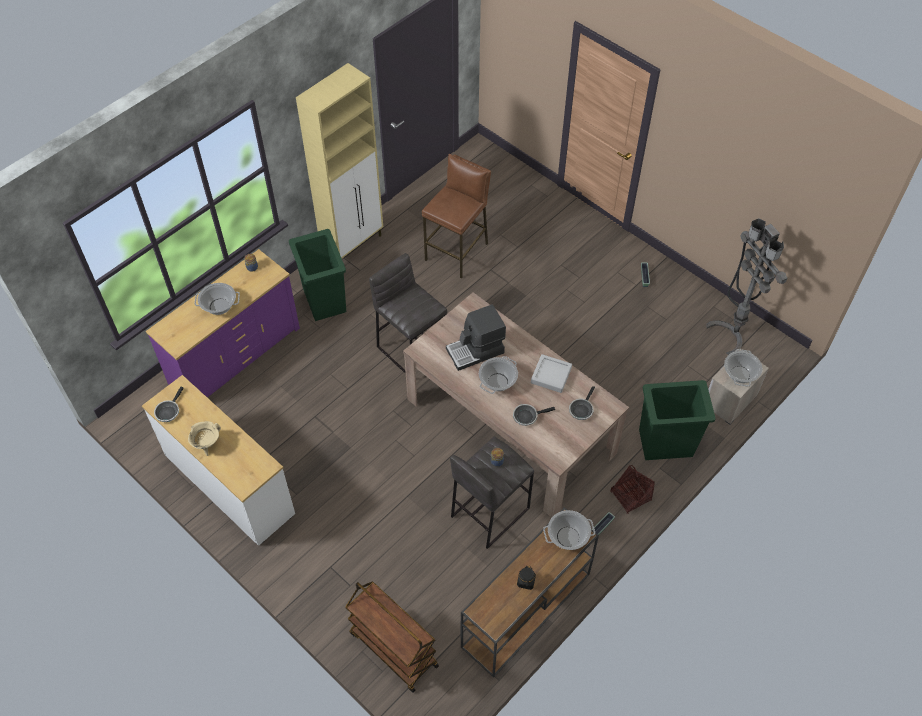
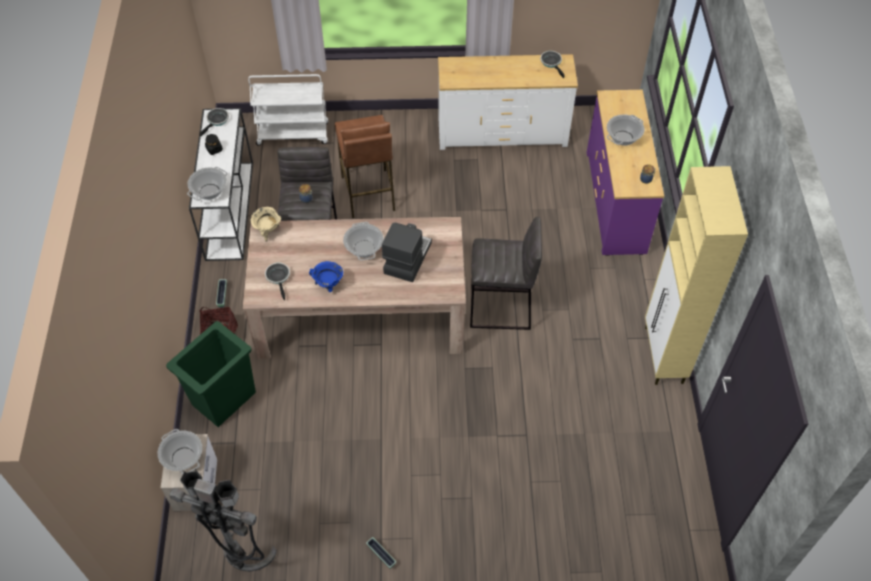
camera: 135 degrees right, 0 degrees up
beige cooking pot [188,421,221,456] -> beige cooking pot moved to [251,207,281,242]
green trash can [289,229,346,321] -> none
brown cart [345,582,439,693] -> white cart [248,74,328,146]
brown stool [422,154,491,279] -> brown stool moved to [335,115,395,218]
brown console table [461,507,599,678] -> white console table [189,108,253,261]
frying pan [513,404,555,426] -> frying pan moved to [200,108,229,136]
grey tray [531,354,572,393] -> blue cooking pot [309,261,343,292]

